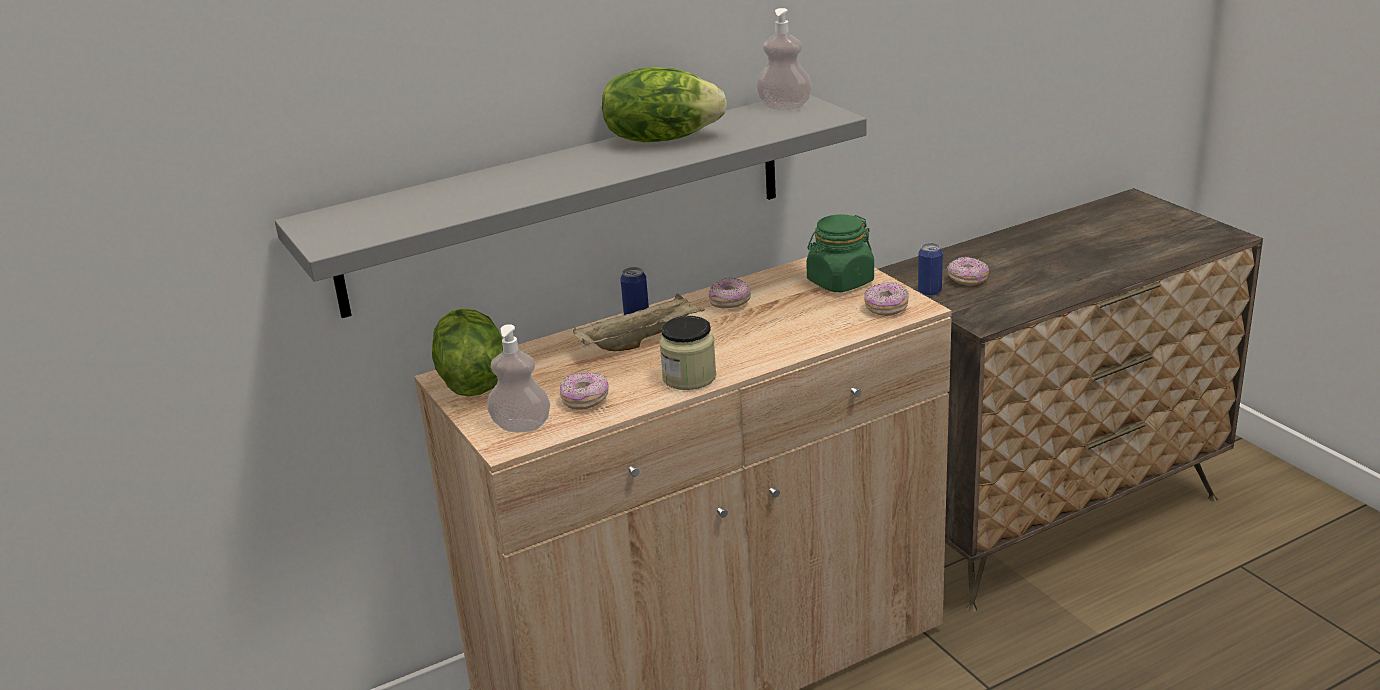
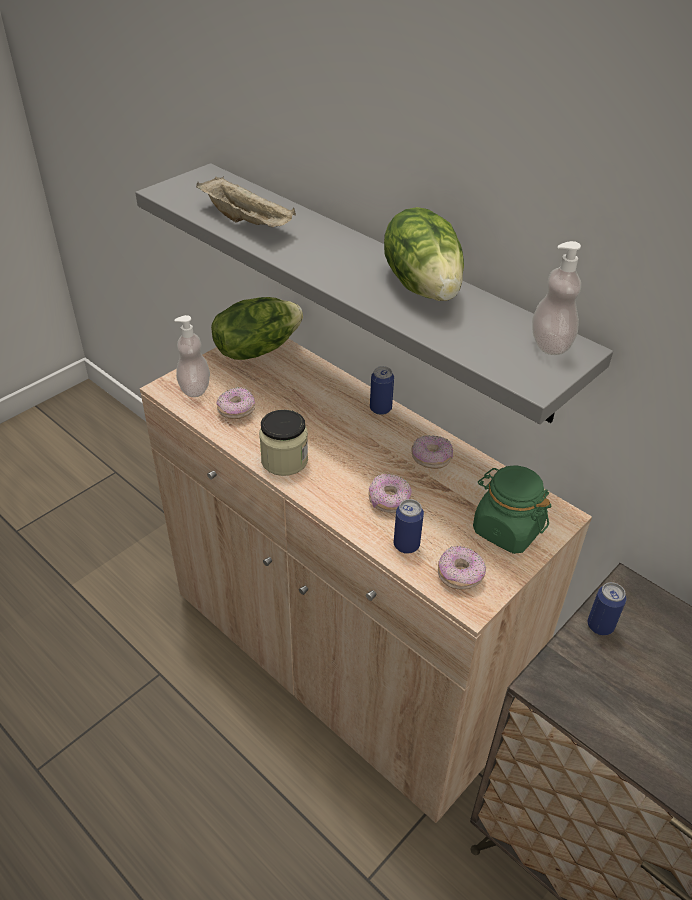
camera: 70 degrees right, 15 degrees up
beige tray [573,294,705,351] -> beige tray moved to [196,176,296,227]
donut [947,257,989,286] -> donut moved to [368,474,411,513]
none -> can [394,499,424,554]

